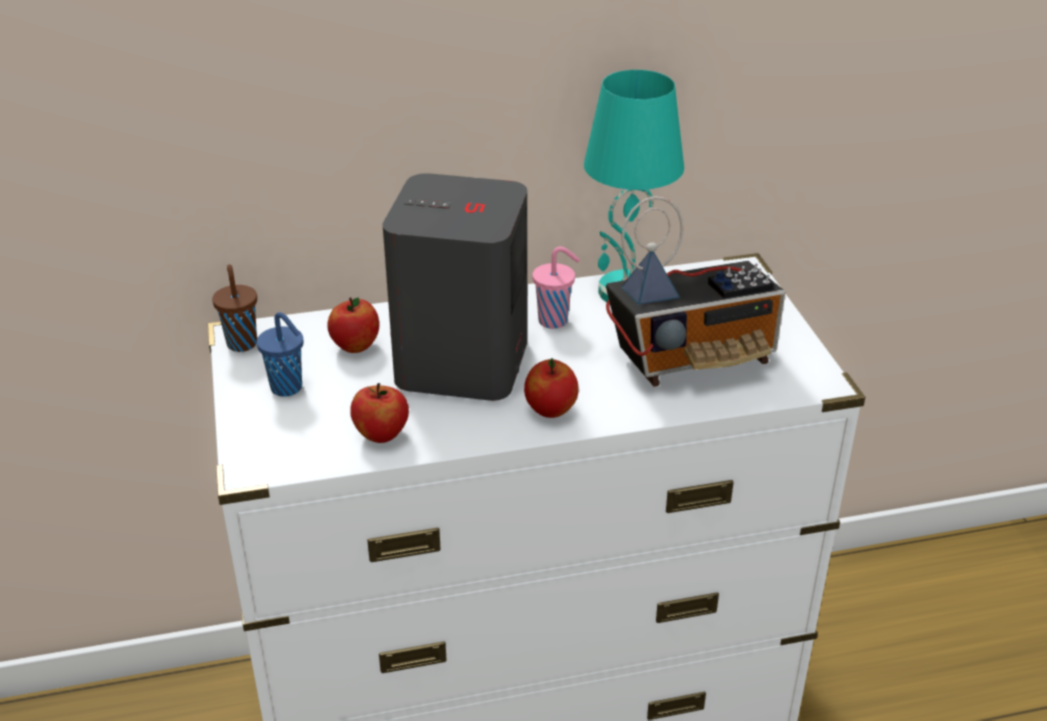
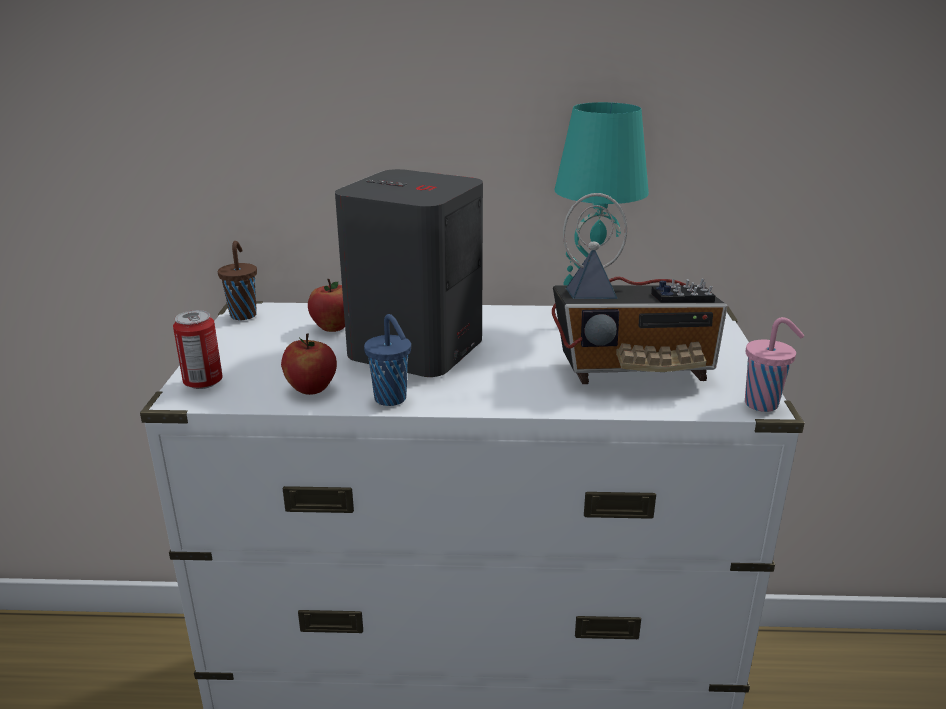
camera: 15 degrees right, 10 degrees down
blue cup [257,312,303,397] -> blue cup moved to [364,314,411,406]
apple [524,358,578,418] -> none
pink cup [532,247,580,329] -> pink cup moved to [745,317,804,412]
none -> can [173,310,223,389]

